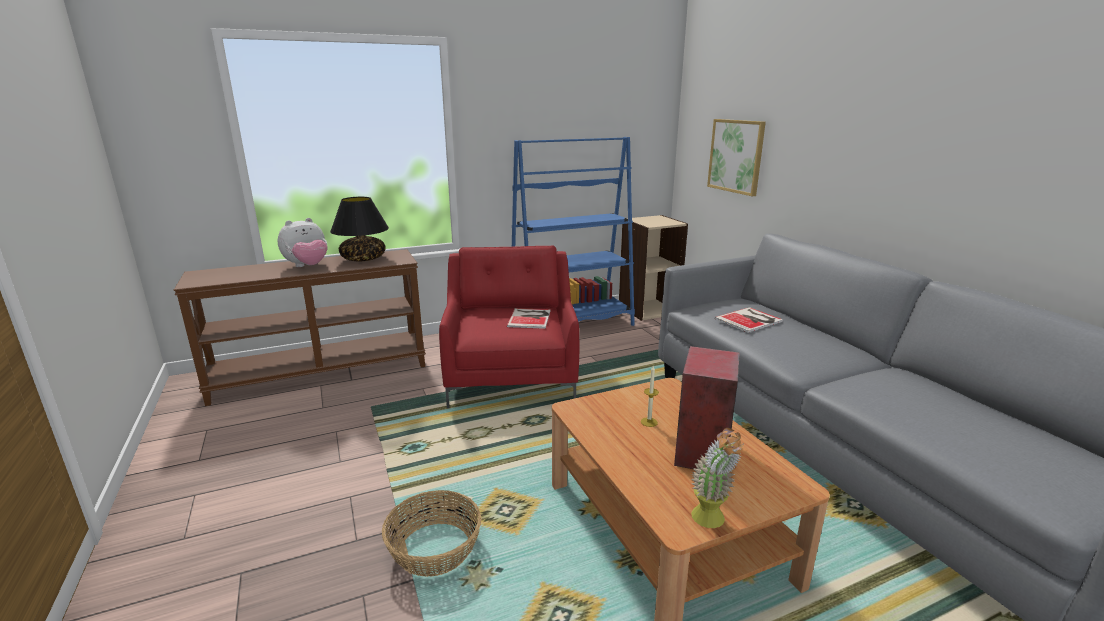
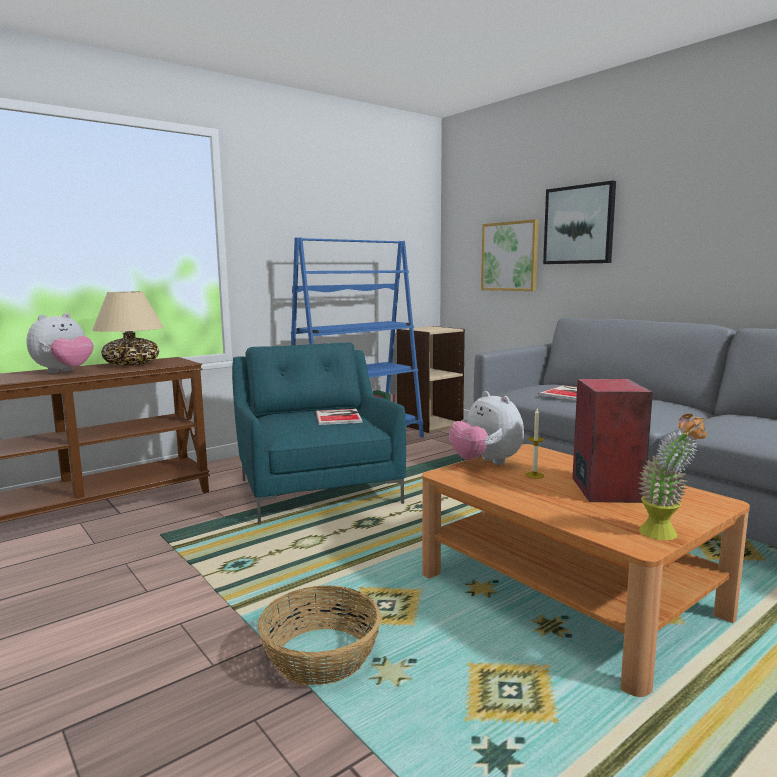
camera: 15 degrees left, 10 degrees down
black table lamp [330,197,389,261] -> beige table lamp [92,291,164,366]
red armchair [439,246,579,408] -> turquoise armchair [232,342,406,525]
none -> plush toy [449,391,524,465]
none -> picture [543,180,616,264]

